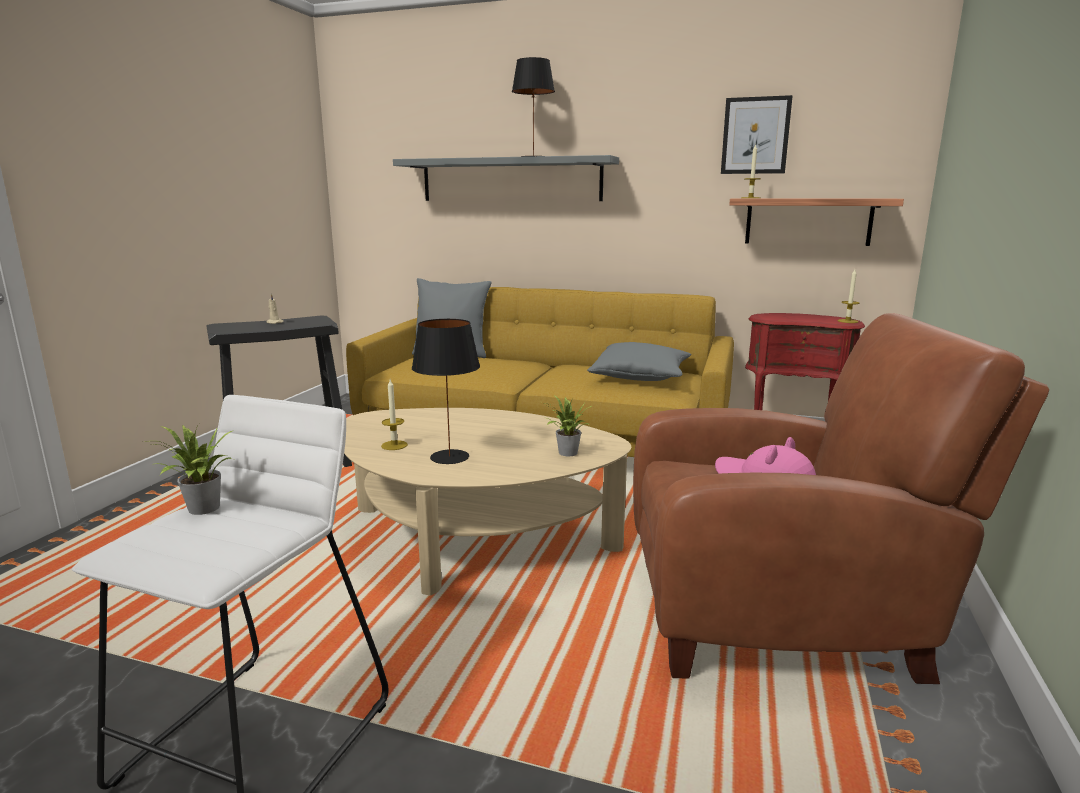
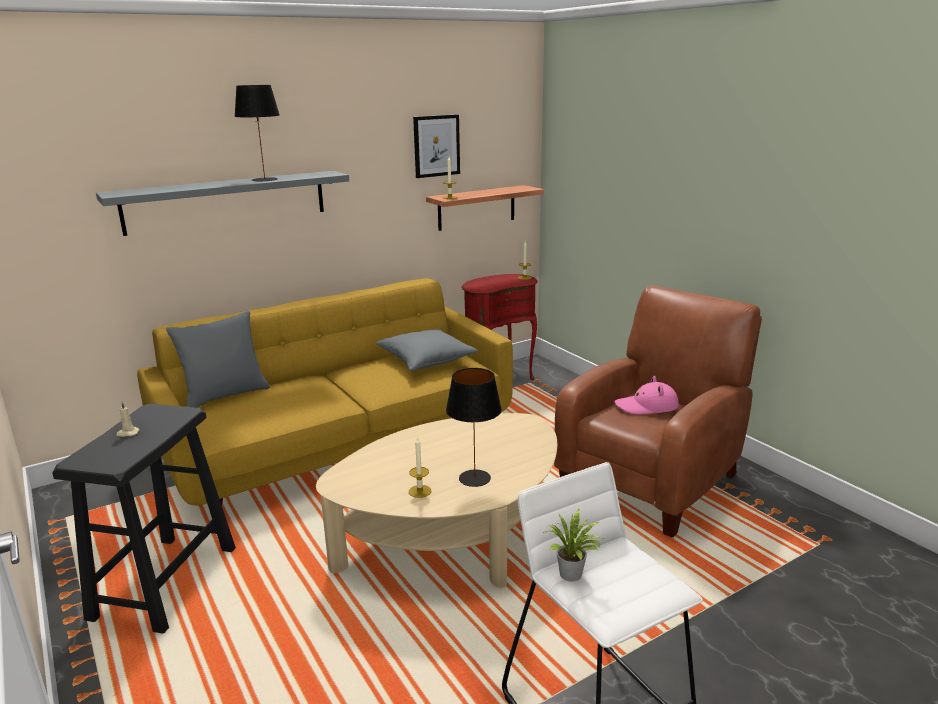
camera: 50 degrees left, 5 degrees up
potted plant [545,396,592,456] -> none

